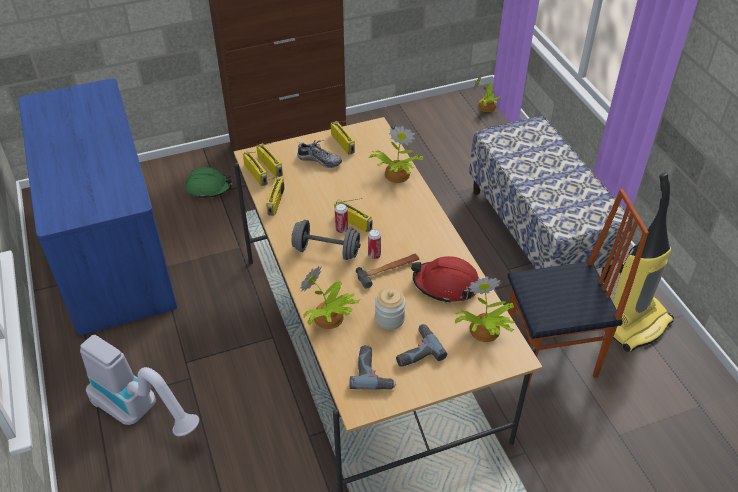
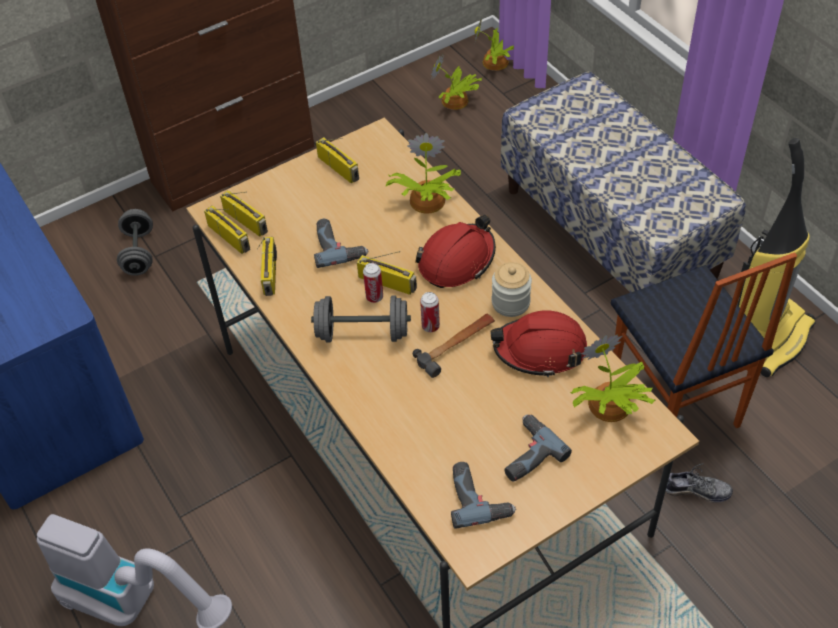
camera: 10 degrees left, 5 degrees up
green hard hat [185,167,233,199] -> grey dumbbell [117,209,153,276]
shoe [297,140,342,168] -> shoe moved to [665,463,733,503]
potted plant [300,266,360,329] -> potted plant moved to [431,54,482,110]
jar [375,287,406,330] -> jar moved to [492,262,532,317]
chair [507,189,649,388] -> chair turned 90 degrees clockwise [611,253,797,428]
none -> power drill [314,219,368,268]
none -> red hard hat [415,215,496,288]

